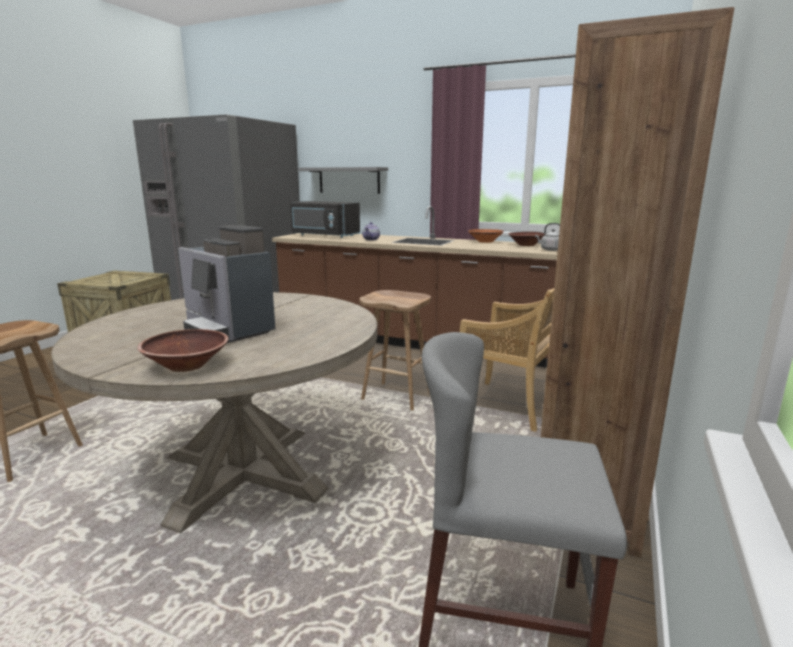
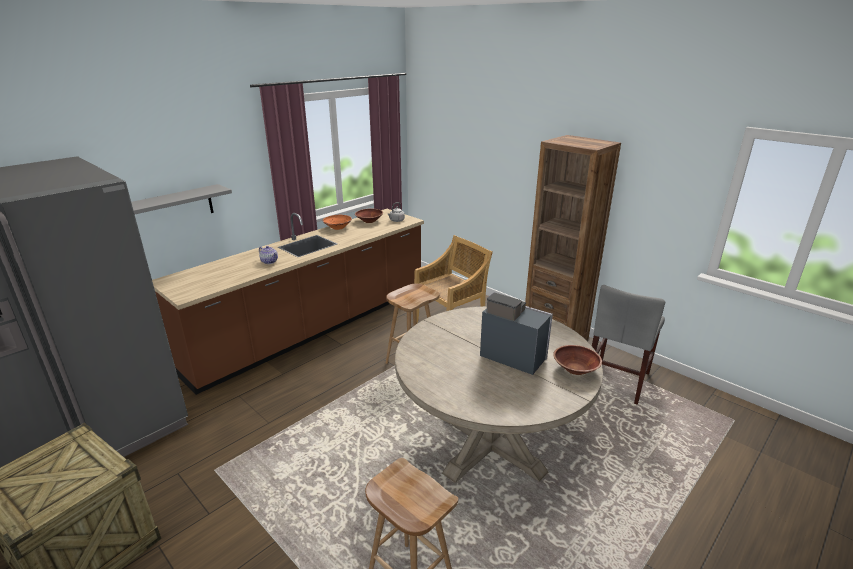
camera: 70 degrees left, 10 degrees up
coffee machine [178,225,276,343] -> coffee machine turned 120 degrees counterclockwise [480,293,553,375]
black microwave [290,201,360,238] -> none

